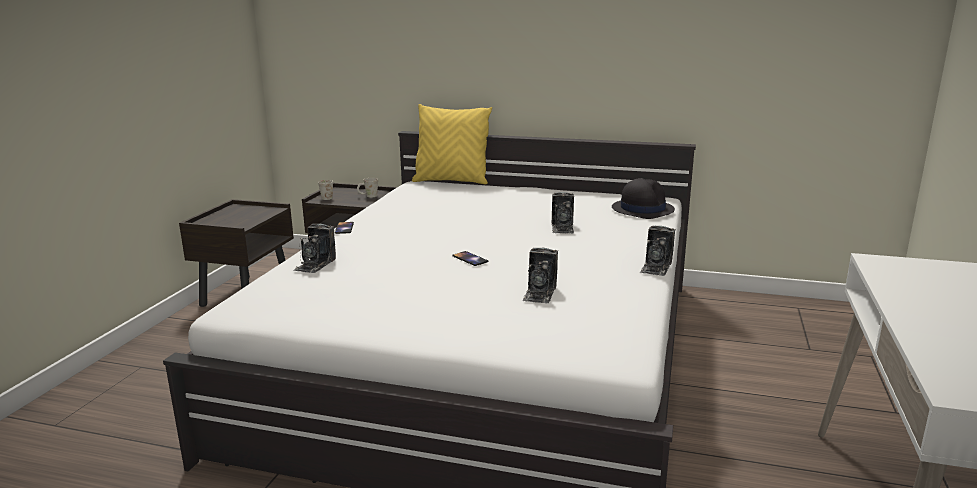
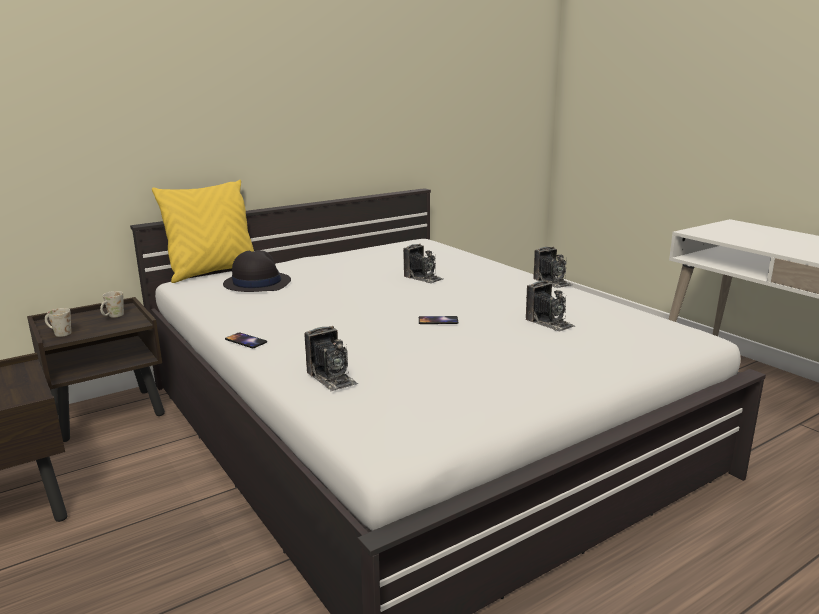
camera: 50 degrees left, 0 degrees up
black hat [612,178,675,219] -> black hat moved to [223,250,291,292]

